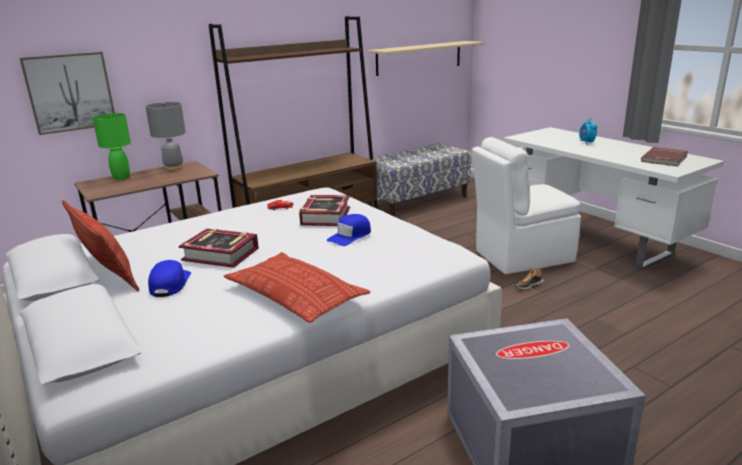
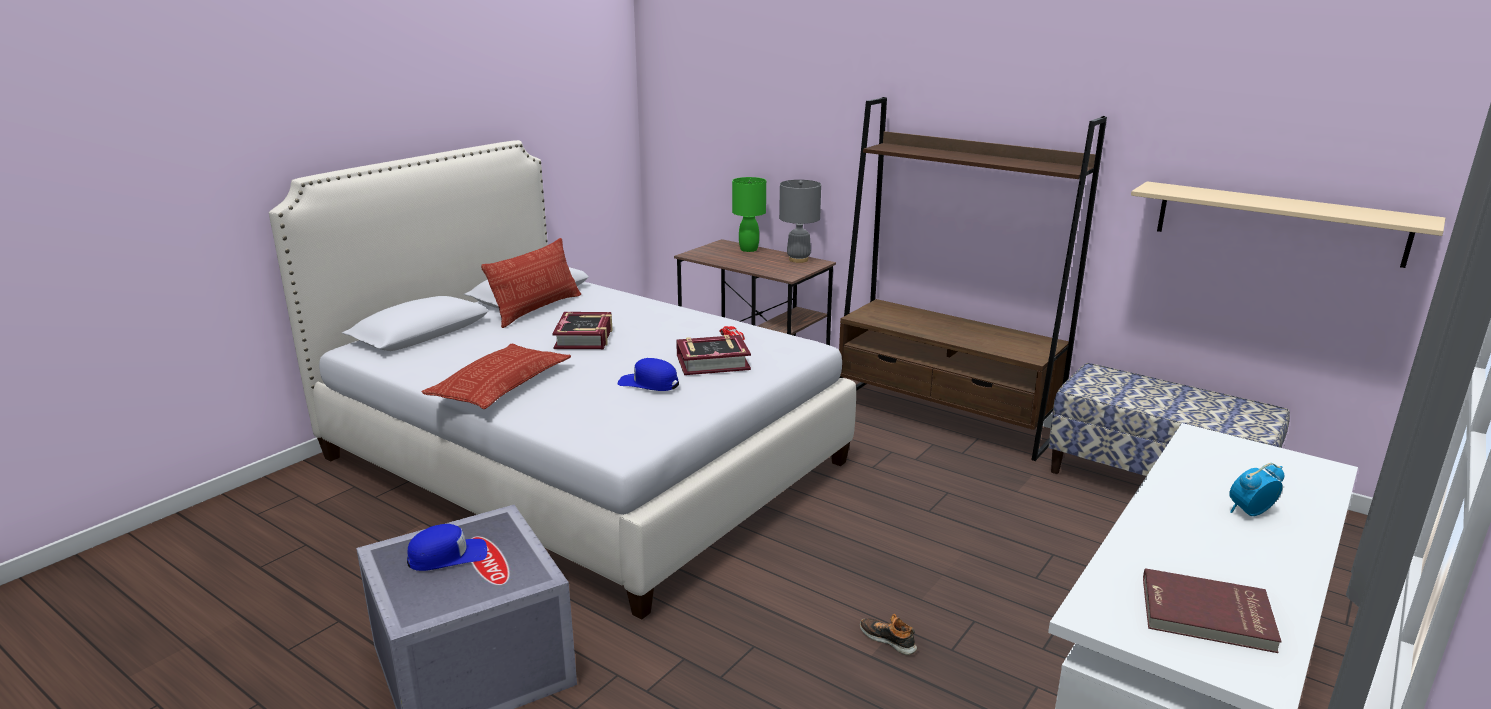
camera: 70 degrees right, 0 degrees up
picture [20,52,115,135] -> none
blue cap [148,260,191,297] -> blue cap moved to [407,524,487,571]
white chair [472,137,581,274] -> none

